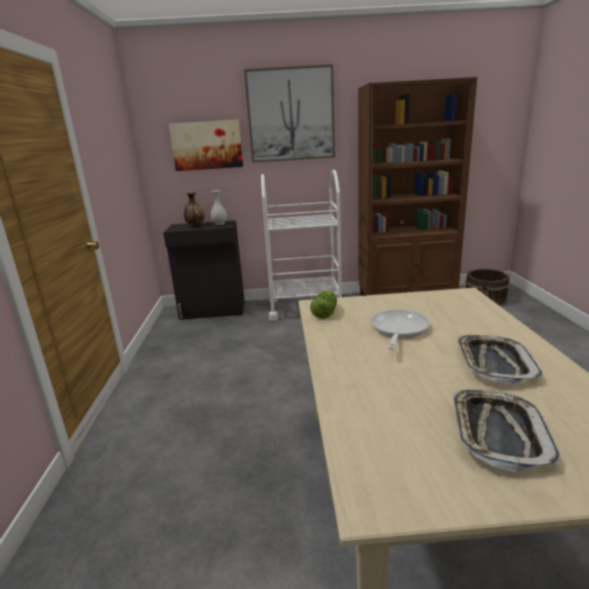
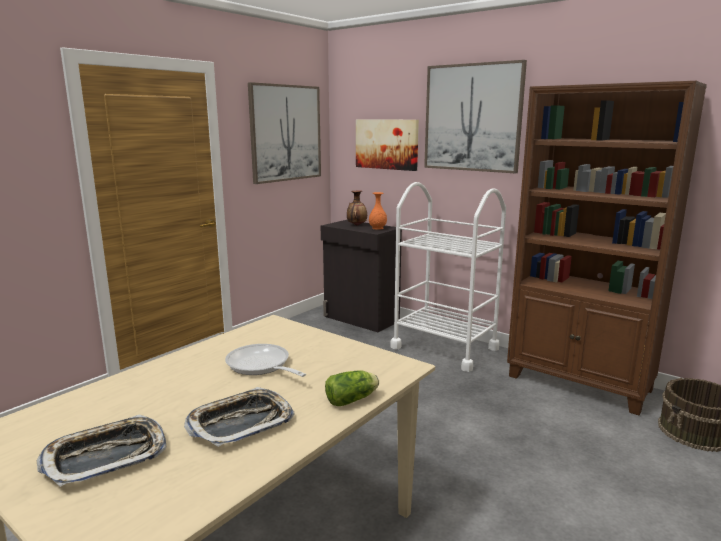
camera: 40 degrees right, 5 degrees down
white vase [210,190,227,225] -> orange vase [369,192,387,230]
lettuce [310,291,337,319] -> lettuce moved to [325,370,379,406]
frying pan [370,310,430,349] -> frying pan turned 105 degrees counterclockwise [225,344,306,377]
none -> picture [248,82,321,184]

